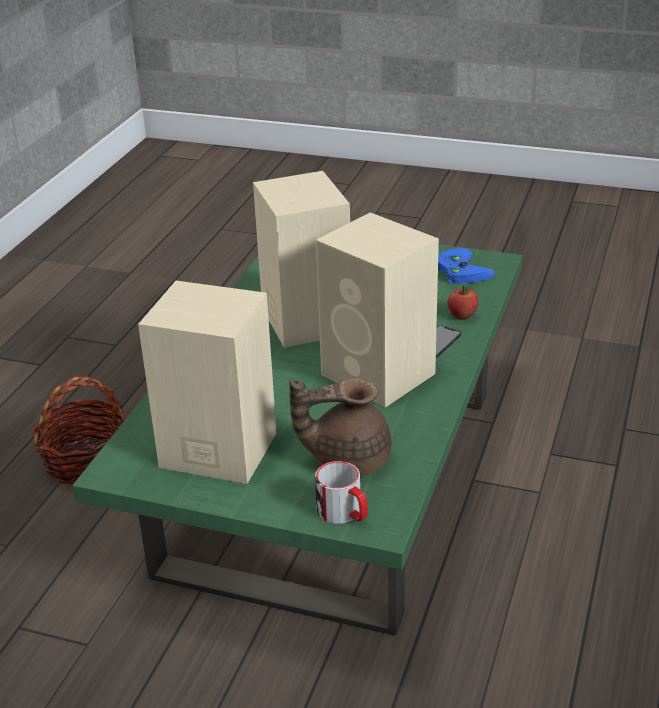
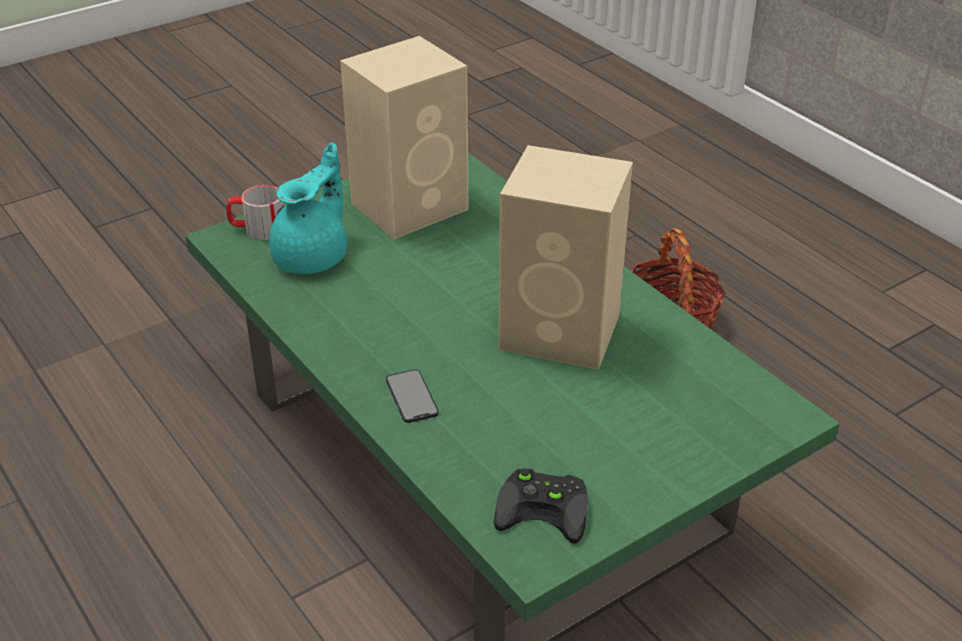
camera: 125 degrees right, 5 degrees up
brown teapot [289,378,392,476] -> turquoise teapot [269,142,347,274]
beige speaker [316,213,439,407] -> none
blue game controller [438,248,495,284] -> black game controller [494,468,588,543]
apple [447,286,478,320] -> none

